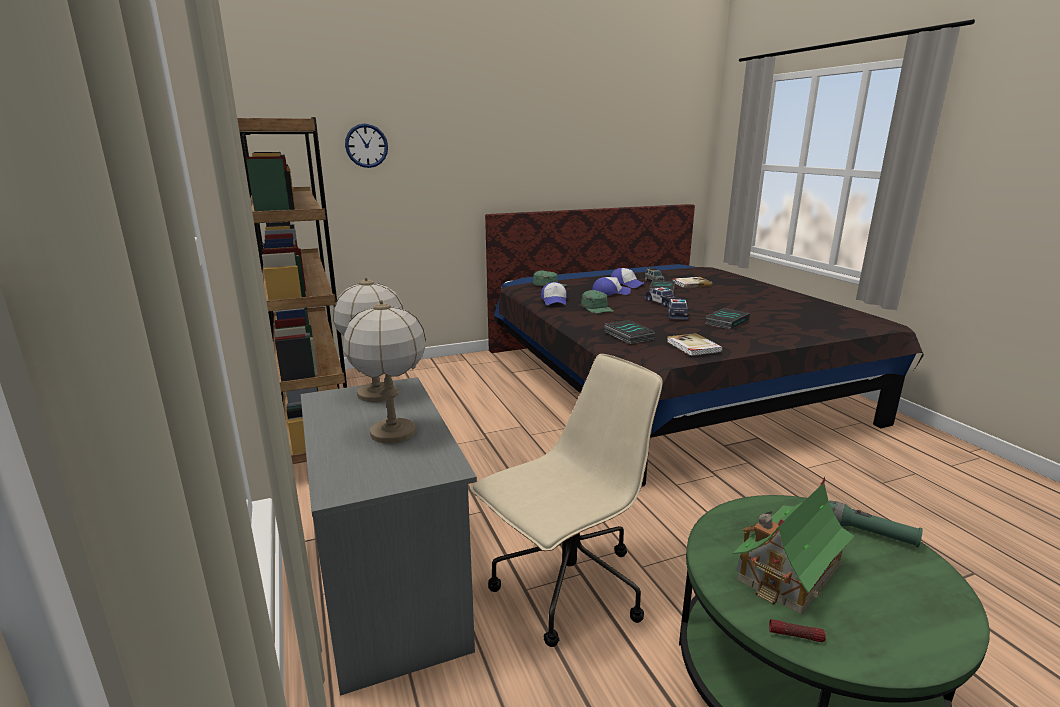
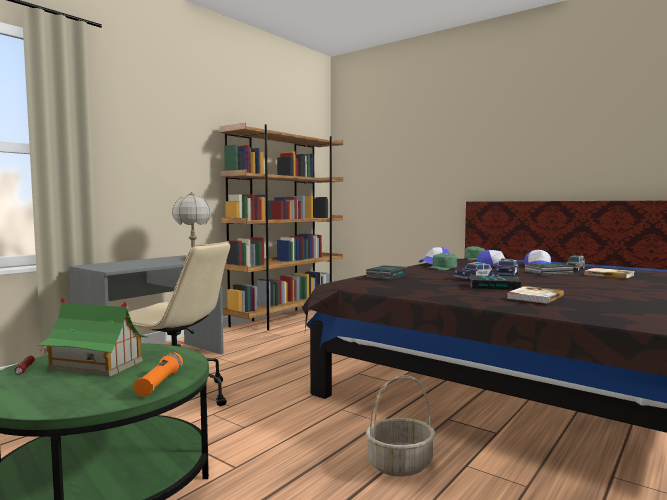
camera: 60 degrees right, 15 degrees down
table lamp [344,300,426,444] -> none
wall clock [345,124,388,168] -> none
book [667,333,723,356] -> book moved to [507,286,564,304]
green flashlight [829,500,923,548] -> orange flashlight [134,352,183,397]
none -> basket [366,375,435,477]

